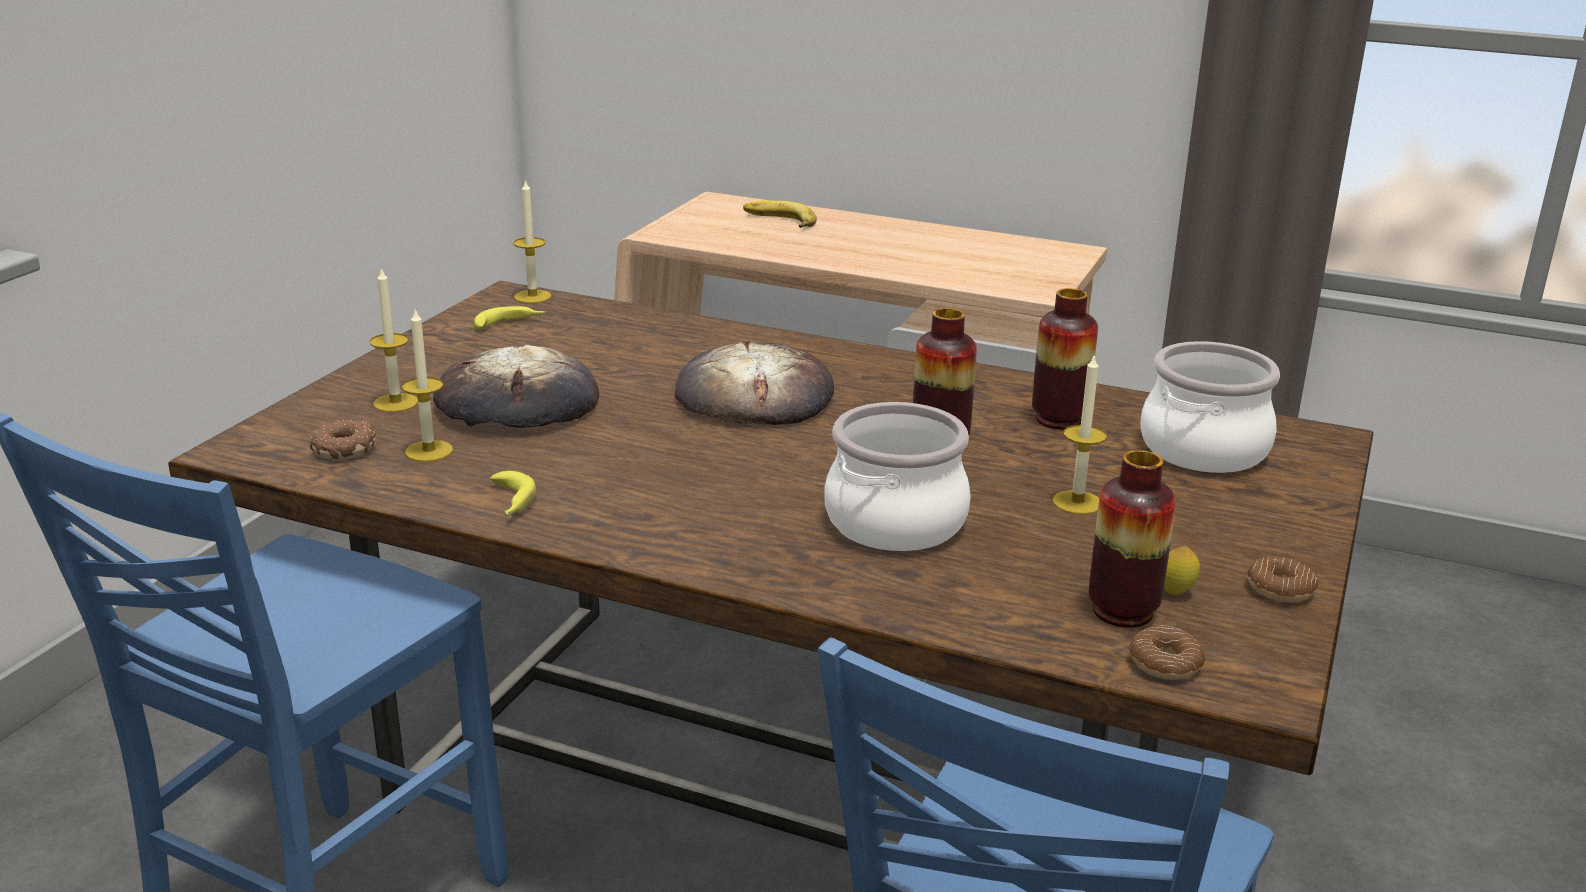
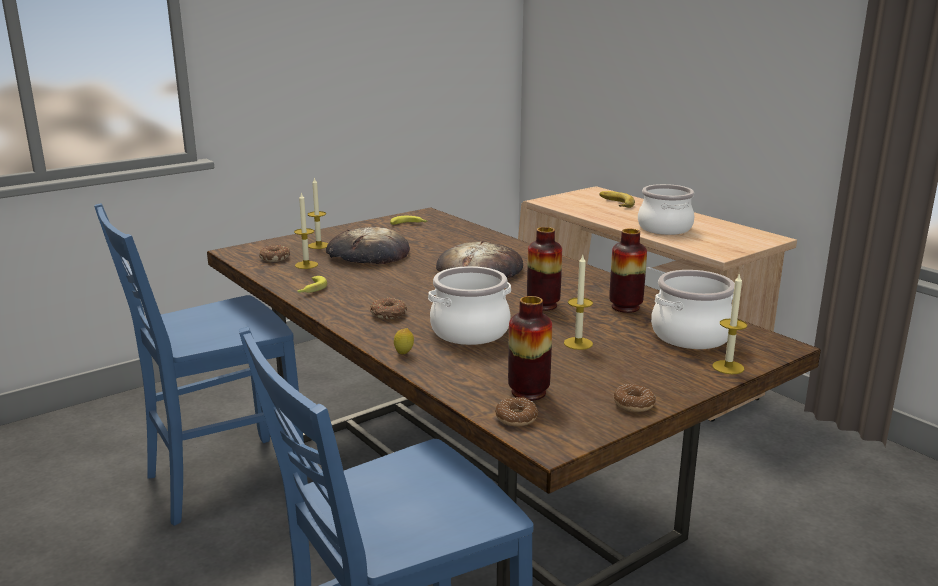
camera: 30 degrees right, 5 degrees down
candle [513,179,551,303] -> candle moved to [713,273,747,374]
lemon [1164,546,1200,595] -> lemon moved to [394,328,414,354]
none -> donut [370,298,407,319]
none -> cooking pot [638,184,694,235]

